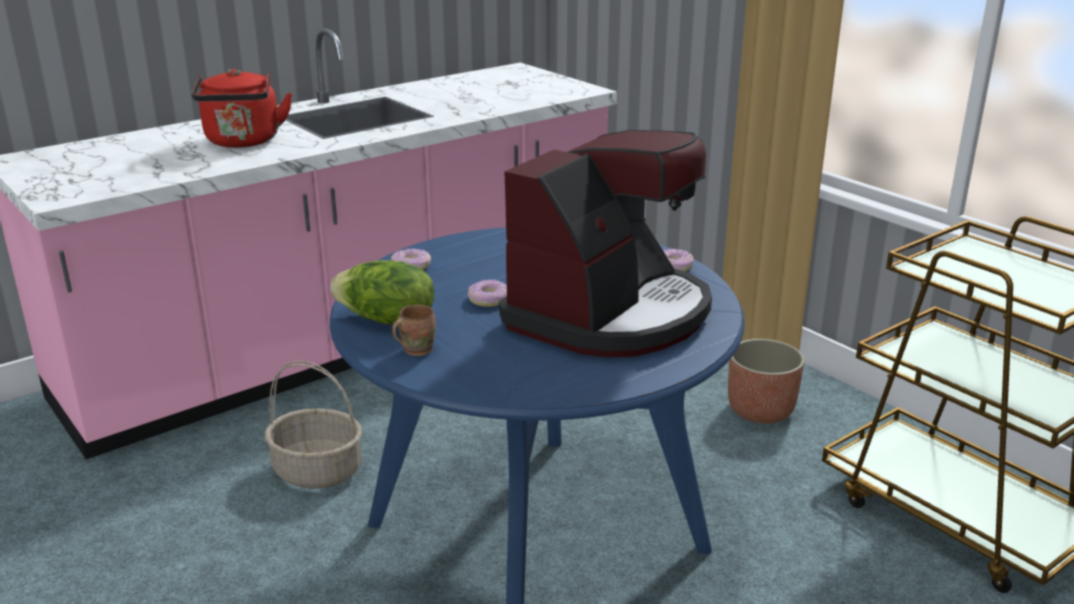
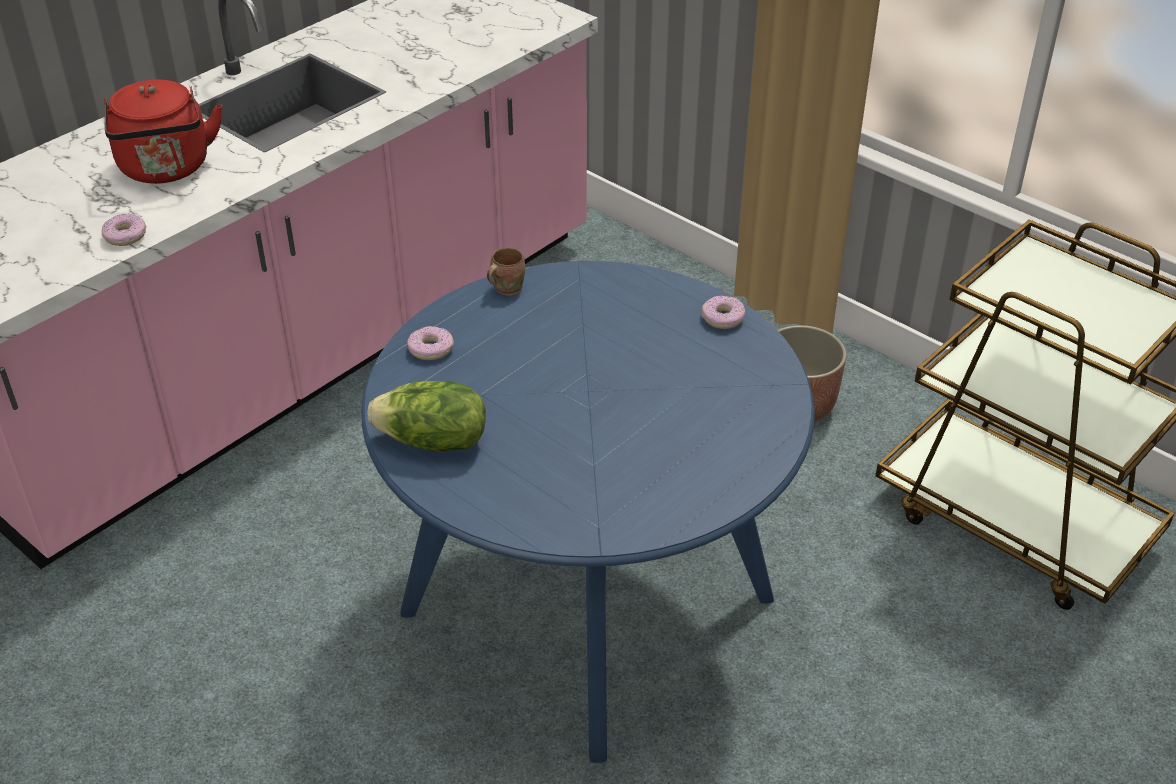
camera: 10 degrees left, 15 degrees up
basket [265,360,362,489] -> none
brown mug [391,304,436,356] -> brown mug moved to [487,248,525,296]
donut [468,280,507,307] -> donut moved to [102,213,147,246]
coffee machine [499,130,712,357] -> none

